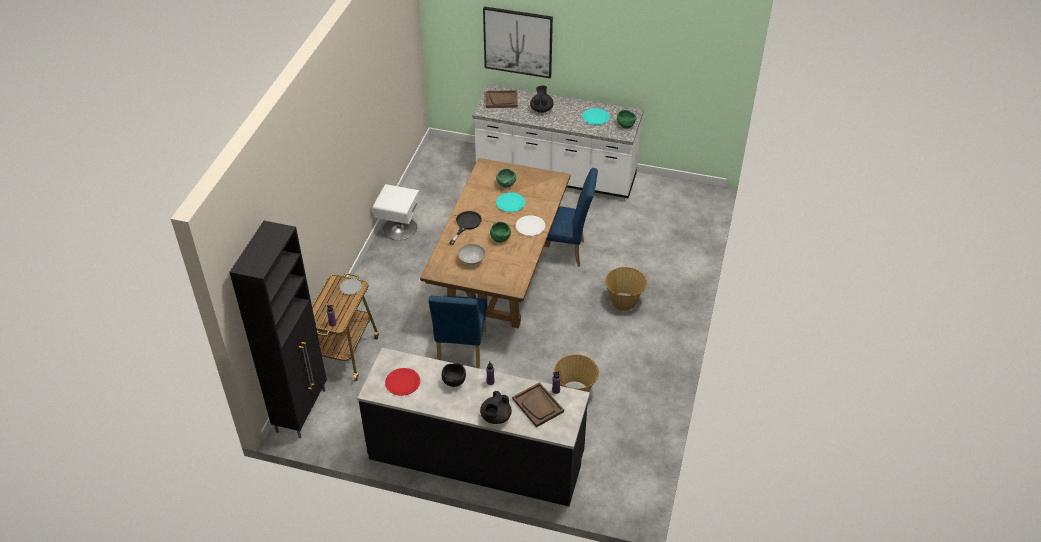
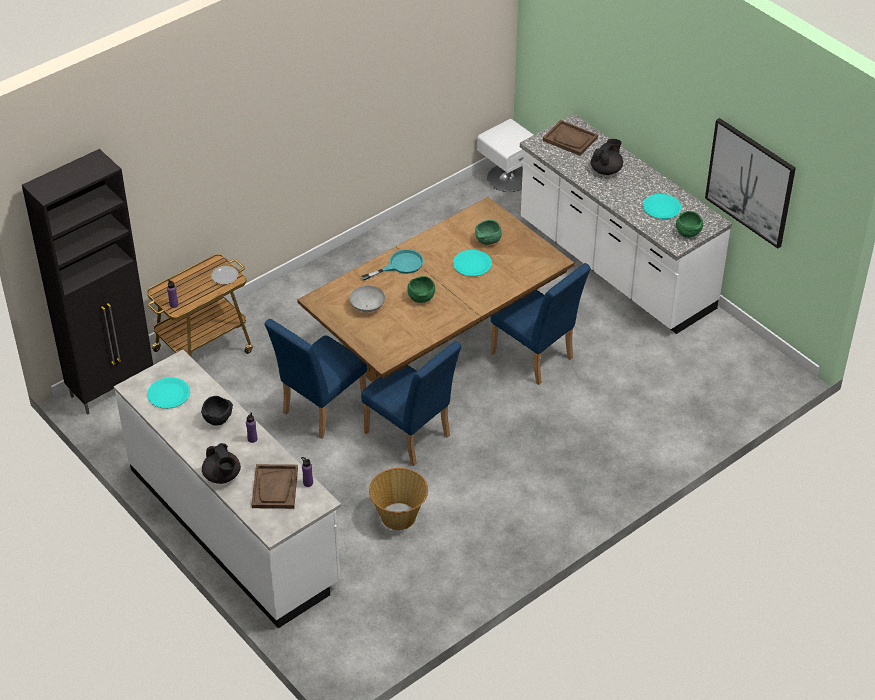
camera: 35 degrees right, 0 degrees up
black counter [357,348,590,506] -> white counter [114,349,341,628]
white nightstand [373,184,420,240] -> white nightstand moved to [477,119,533,192]
red plate [385,368,420,396] -> turquoise plate [147,377,190,409]
black frying pan [449,211,482,245] -> turquoise frying pan [361,249,423,280]
black teapot [480,391,512,424] -> black teapot turned 90 degrees counterclockwise [202,443,241,484]
picture [483,6,553,78] -> picture moved to [705,118,796,249]
white plate [516,215,545,236] -> none
basket [605,267,647,311] -> none
none -> blue chair [361,341,461,466]

